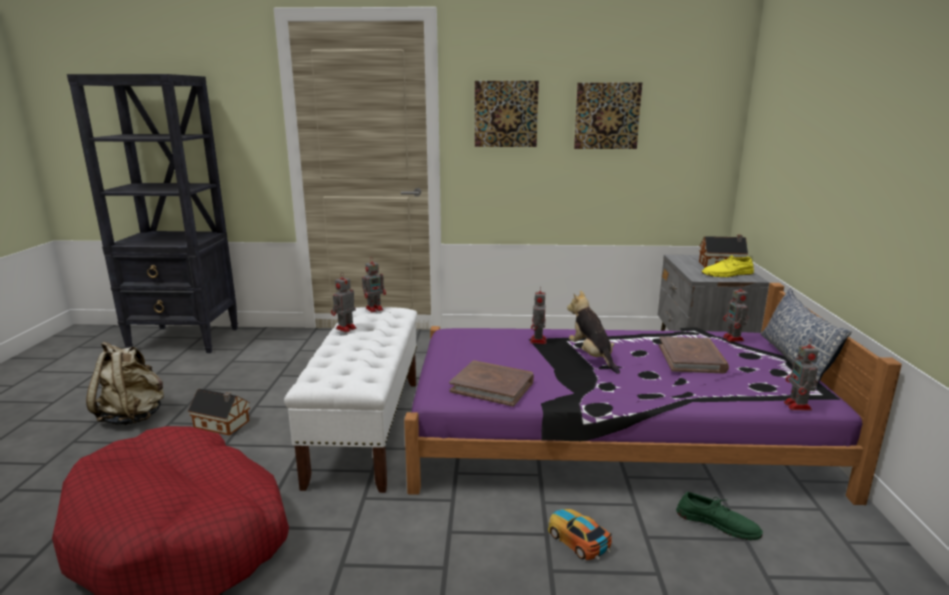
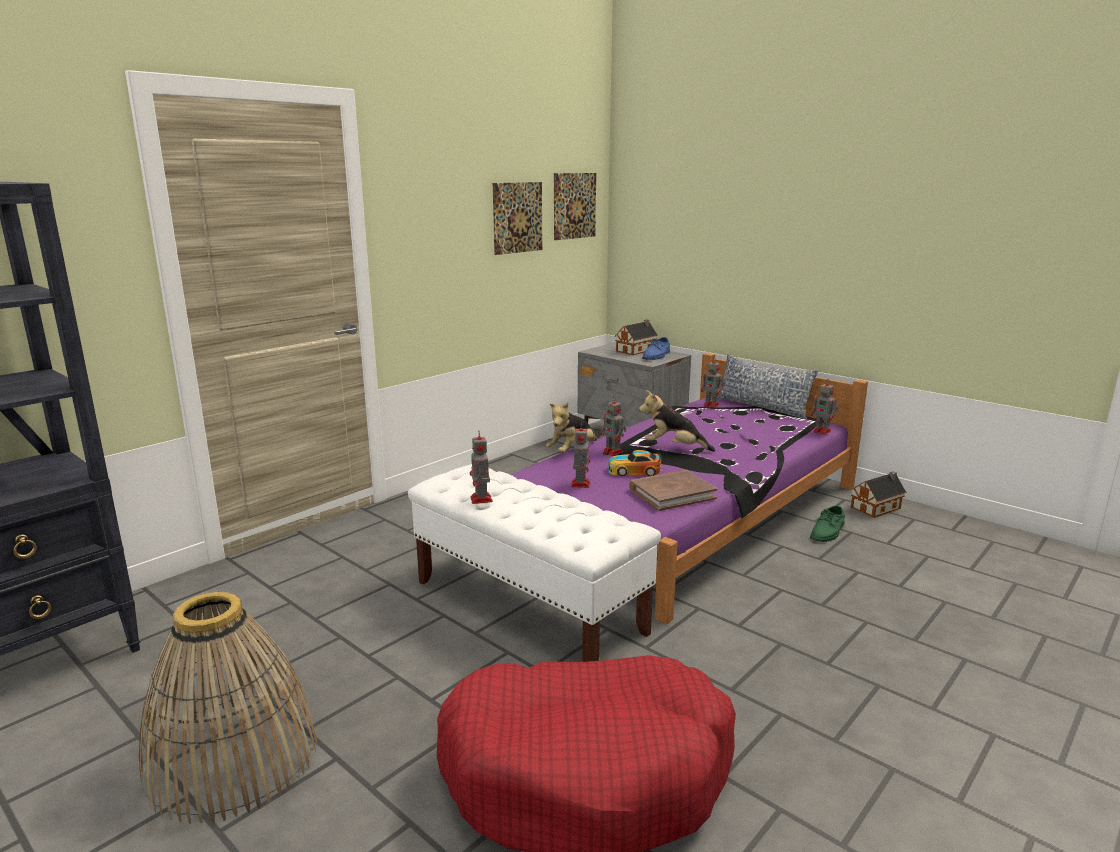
camera: 50 degrees left, 0 degrees up
beige backpack [86,342,164,425] -> basket [139,592,317,824]
toy house [188,389,250,436] -> toy house moved to [850,471,906,518]
toy robot [362,257,386,312] -> toy robot moved to [571,423,590,488]
picture [475,81,539,147] -> picture moved to [554,173,596,240]
toy car [548,509,612,560] -> toy car moved to [608,450,662,476]
brown book [659,337,729,373] -> none
green shoe [676,492,763,540] -> green shoe turned 150 degrees clockwise [810,506,845,542]
yellow shoe [701,255,754,277] -> blue shoe [642,337,670,360]
none -> plush toy [546,402,597,453]

